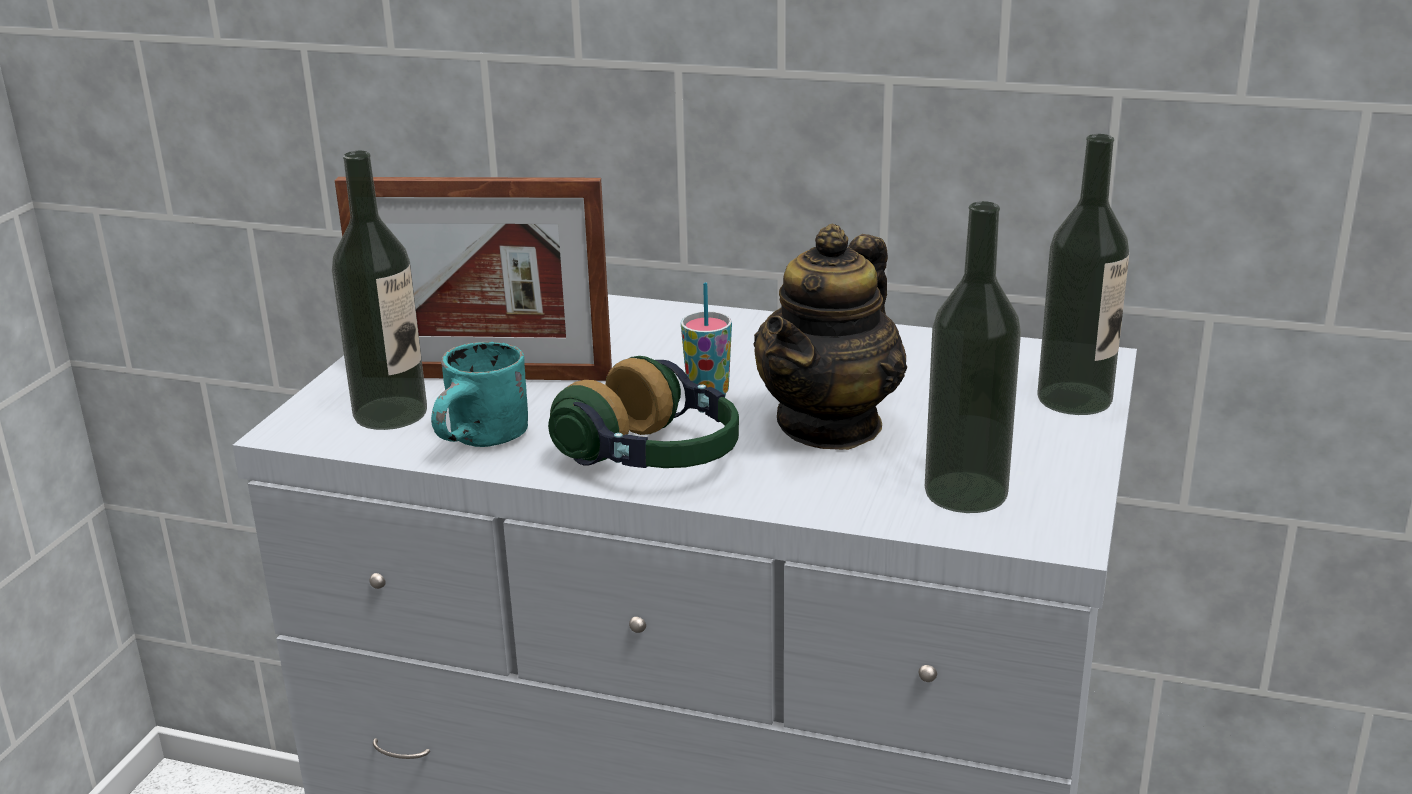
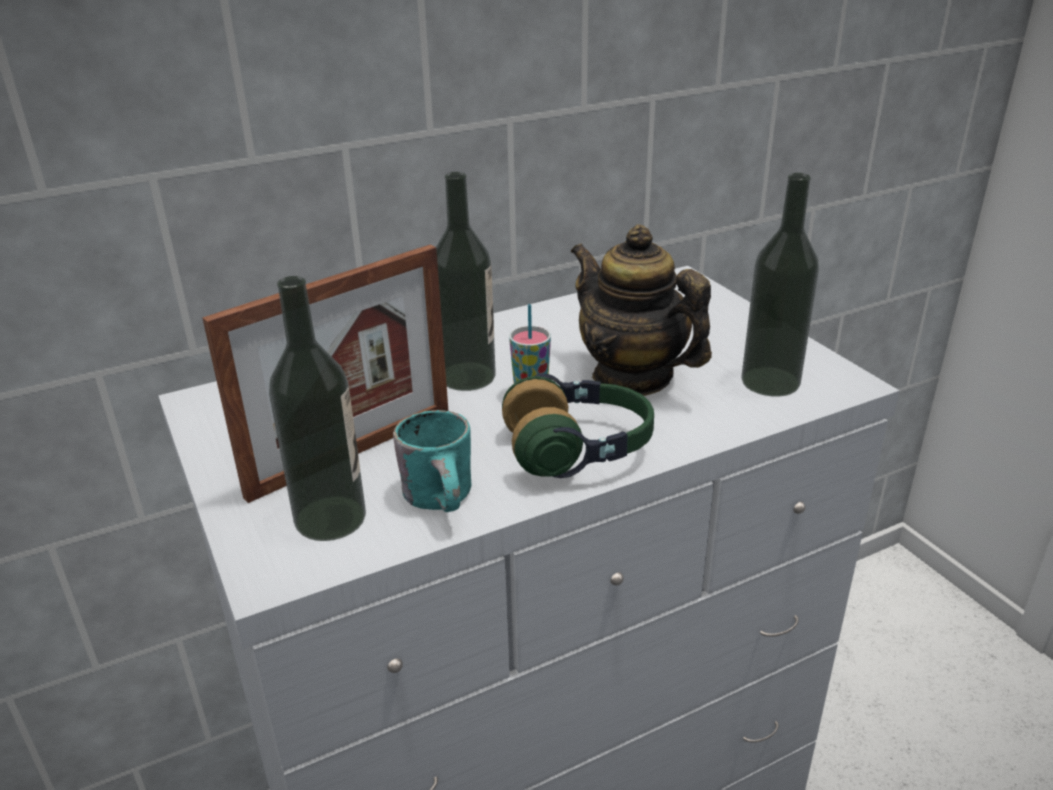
camera: 45 degrees left, 5 degrees up
teapot [753,224,907,450] -> teapot turned 150 degrees clockwise [571,224,712,396]
bottle [1037,134,1129,415] -> bottle moved to [436,172,496,391]

